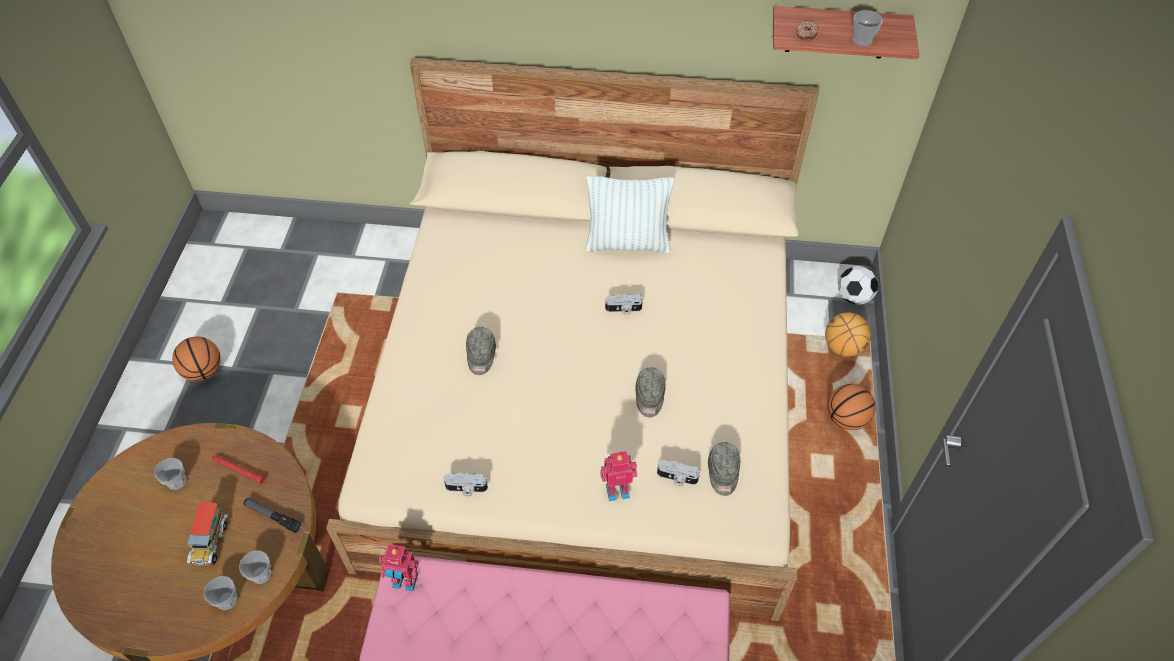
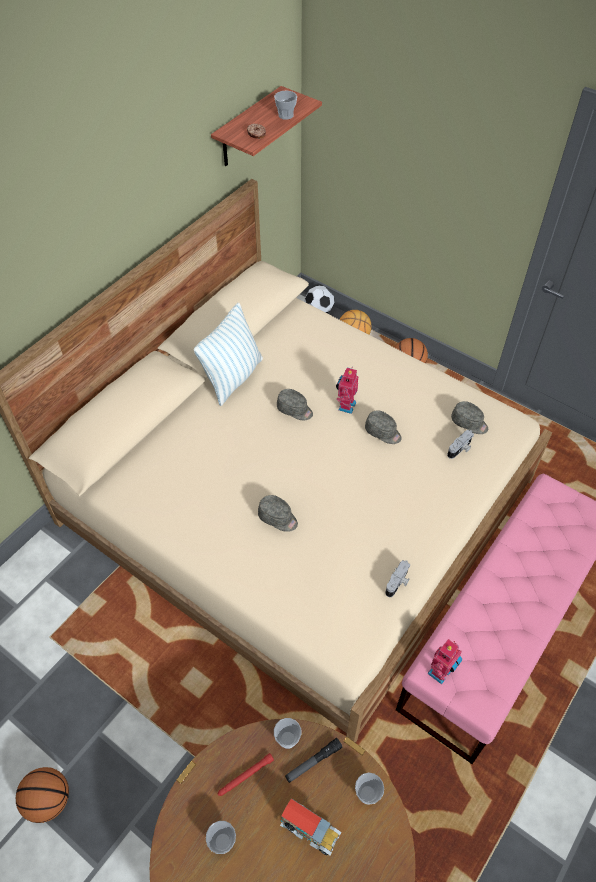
camera: 60 degrees left, 0 degrees up
cup [204,576,237,610] -> cup moved to [274,718,301,749]
toy robot [600,451,637,501] -> toy robot moved to [336,367,359,414]
camera [605,294,643,315] -> grey cap [277,389,313,420]

